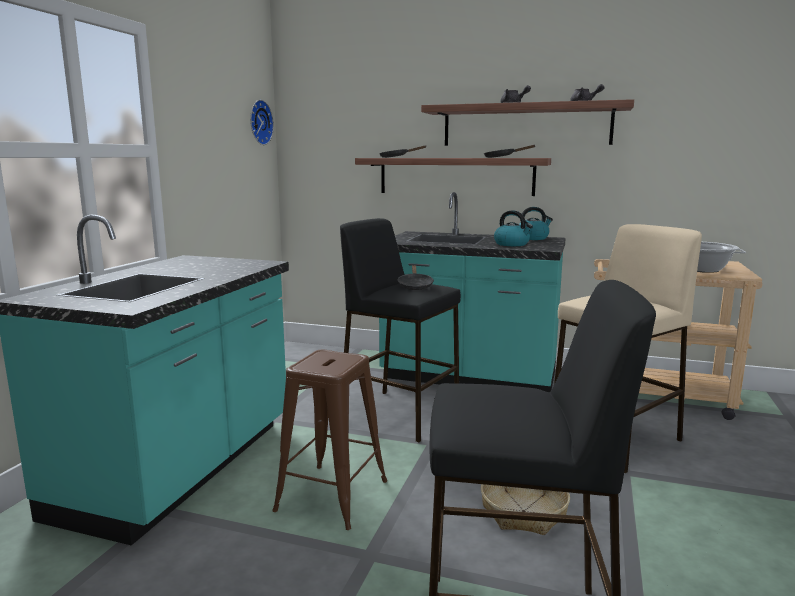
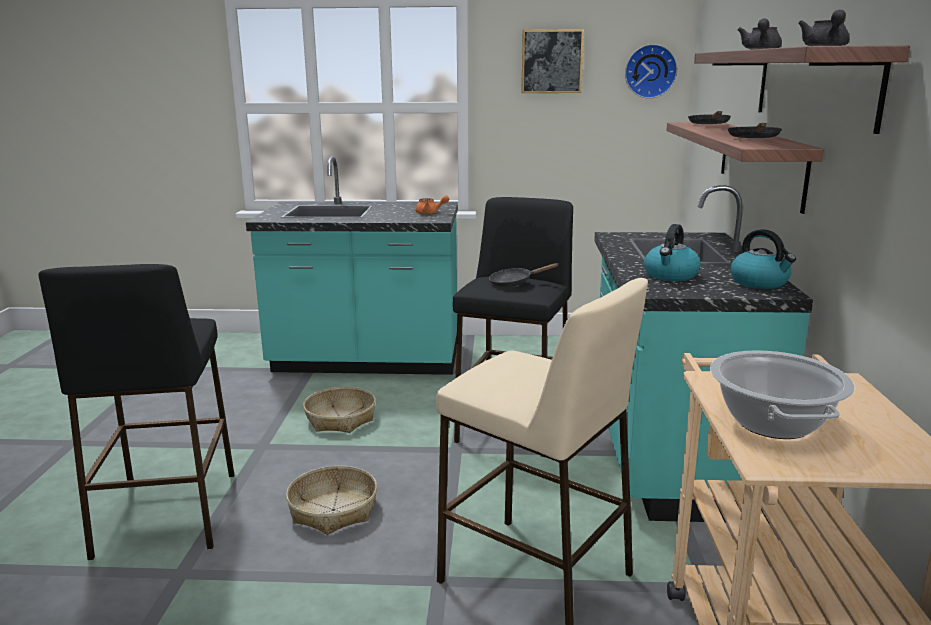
camera: 75 degrees right, 5 degrees up
brown stool [272,350,387,530] -> basket [303,387,376,433]
none -> orange teapot [415,195,450,214]
none -> picture [521,29,584,93]

